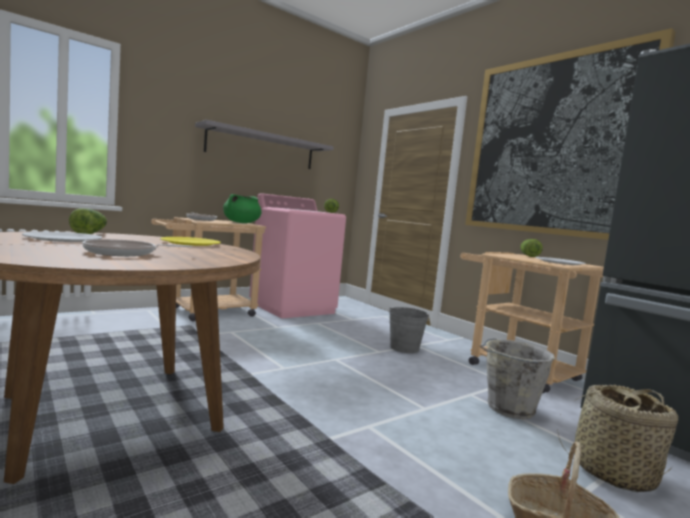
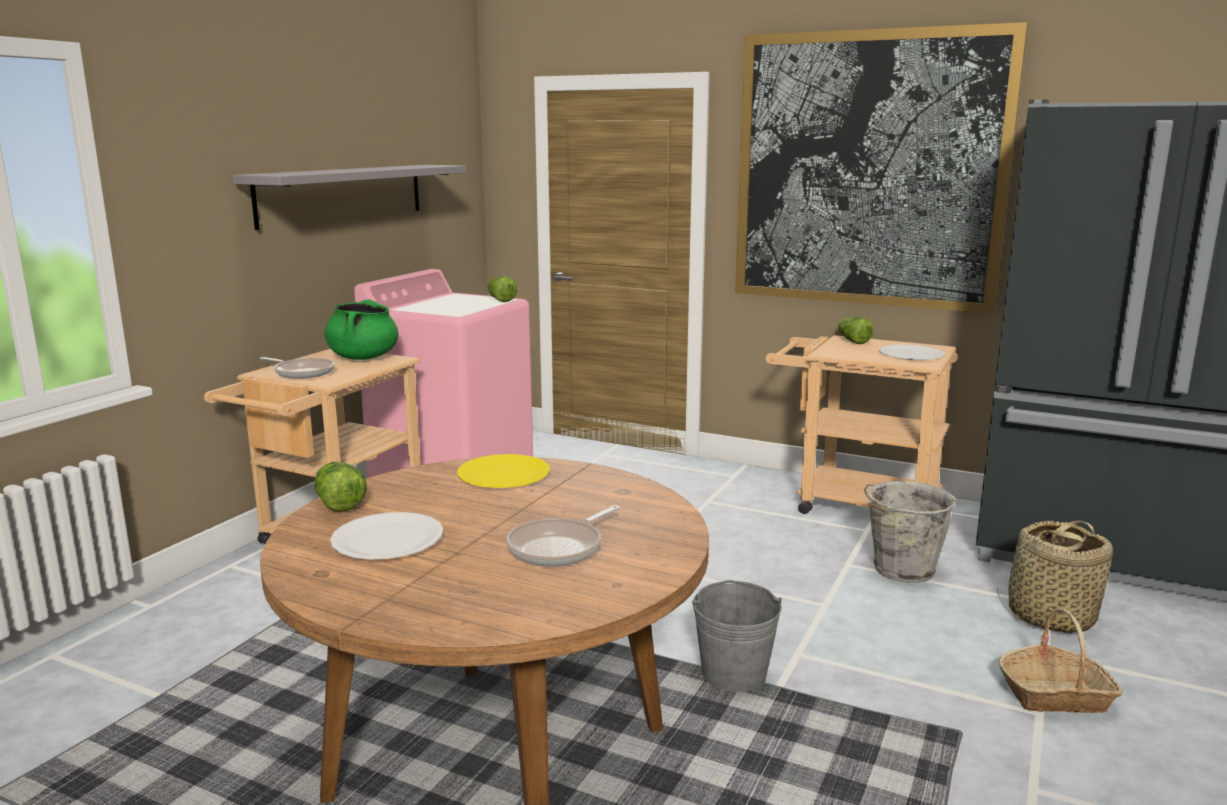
camera: 25 degrees left, 10 degrees up
grey bucket [389,307,429,353] -> grey bucket moved to [692,580,782,692]

